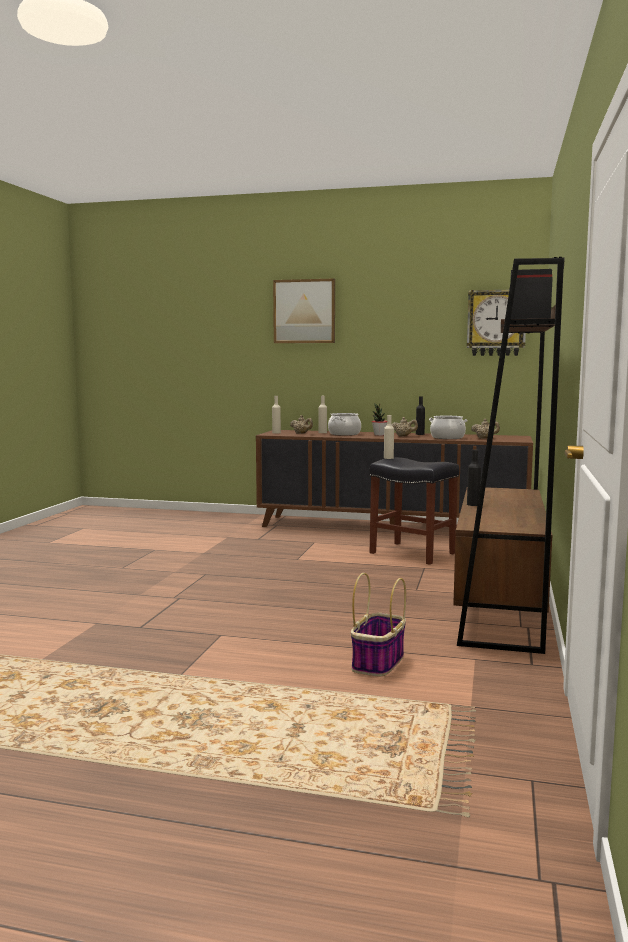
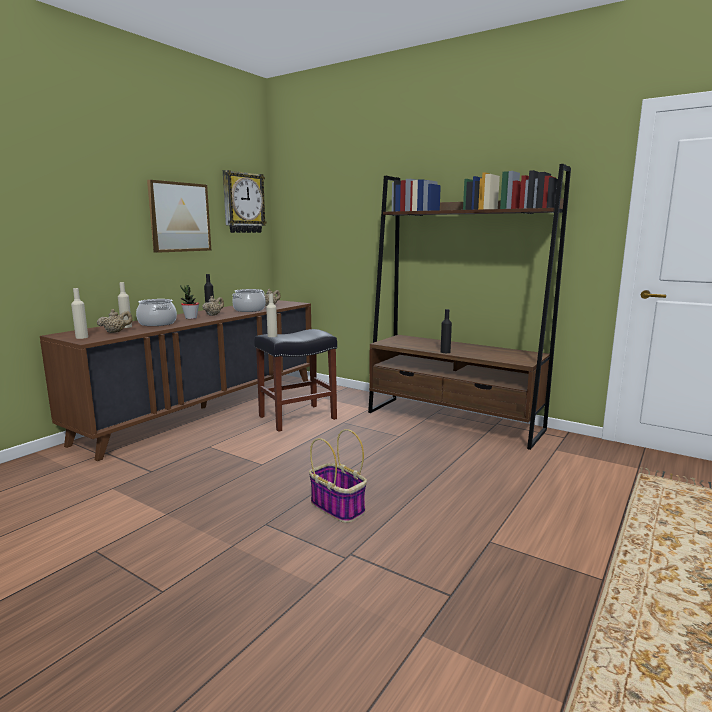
camera: 70 degrees left, 5 degrees up
picture [273,279,335,343] -> picture moved to [147,180,211,253]
basket [351,573,406,676] -> basket moved to [309,429,367,523]

